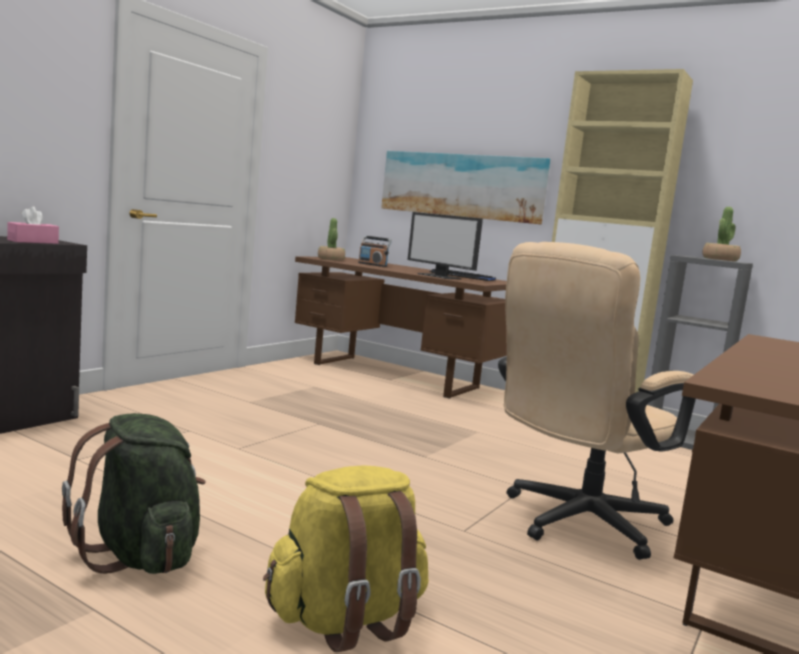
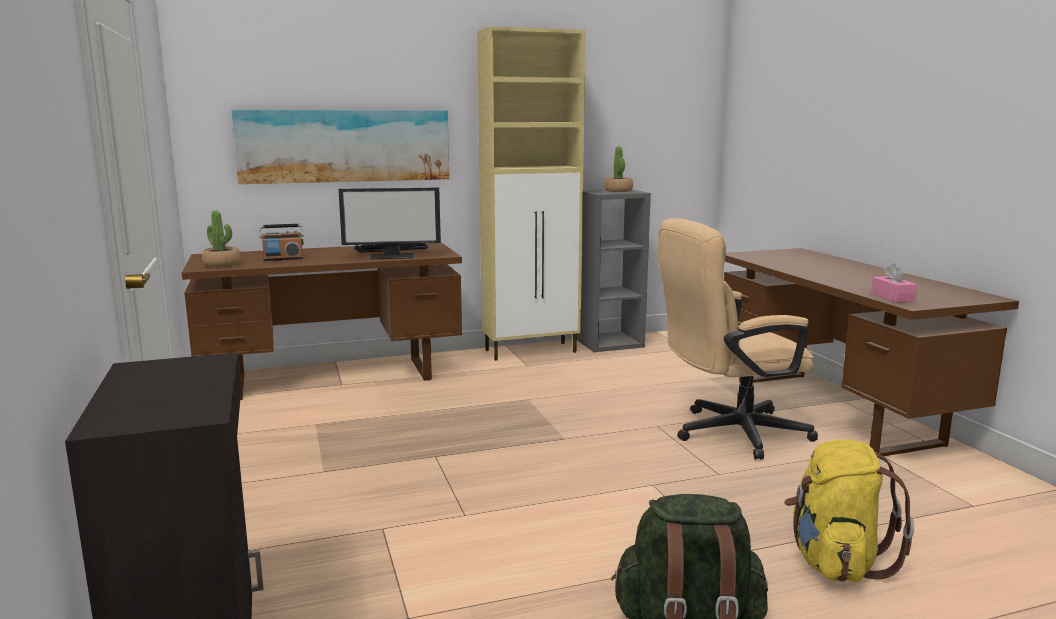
camera: 50 degrees left, 5 degrees up
pink tissue box [7,207,59,244] -> pink tissue box moved to [871,264,917,303]
beige office chair [498,242,696,560] -> beige office chair turned 75 degrees clockwise [658,218,818,460]

